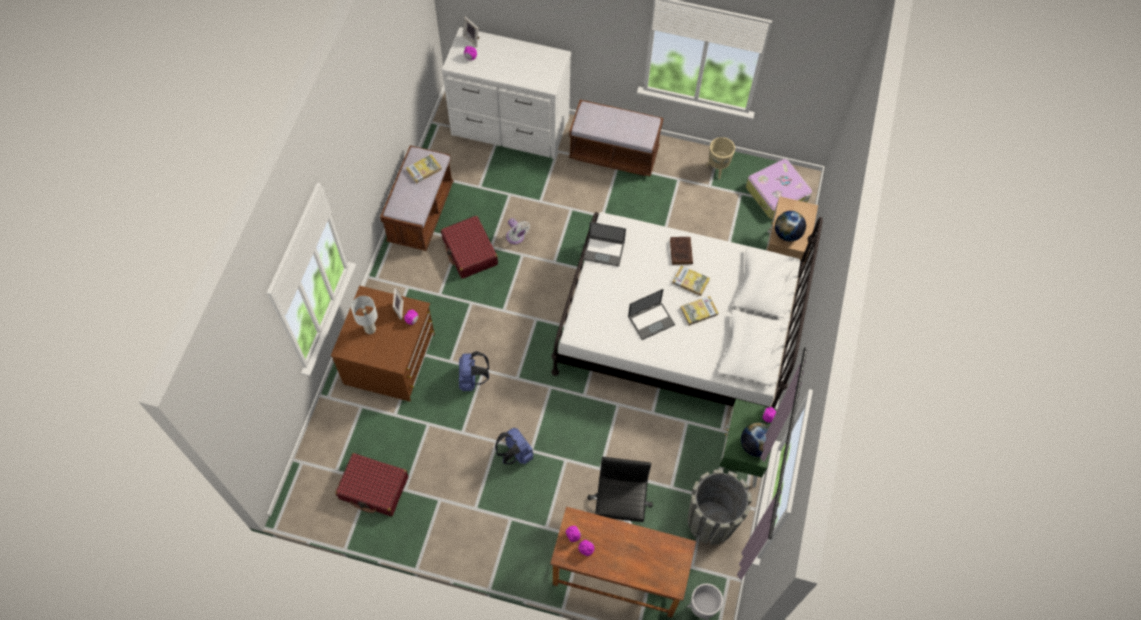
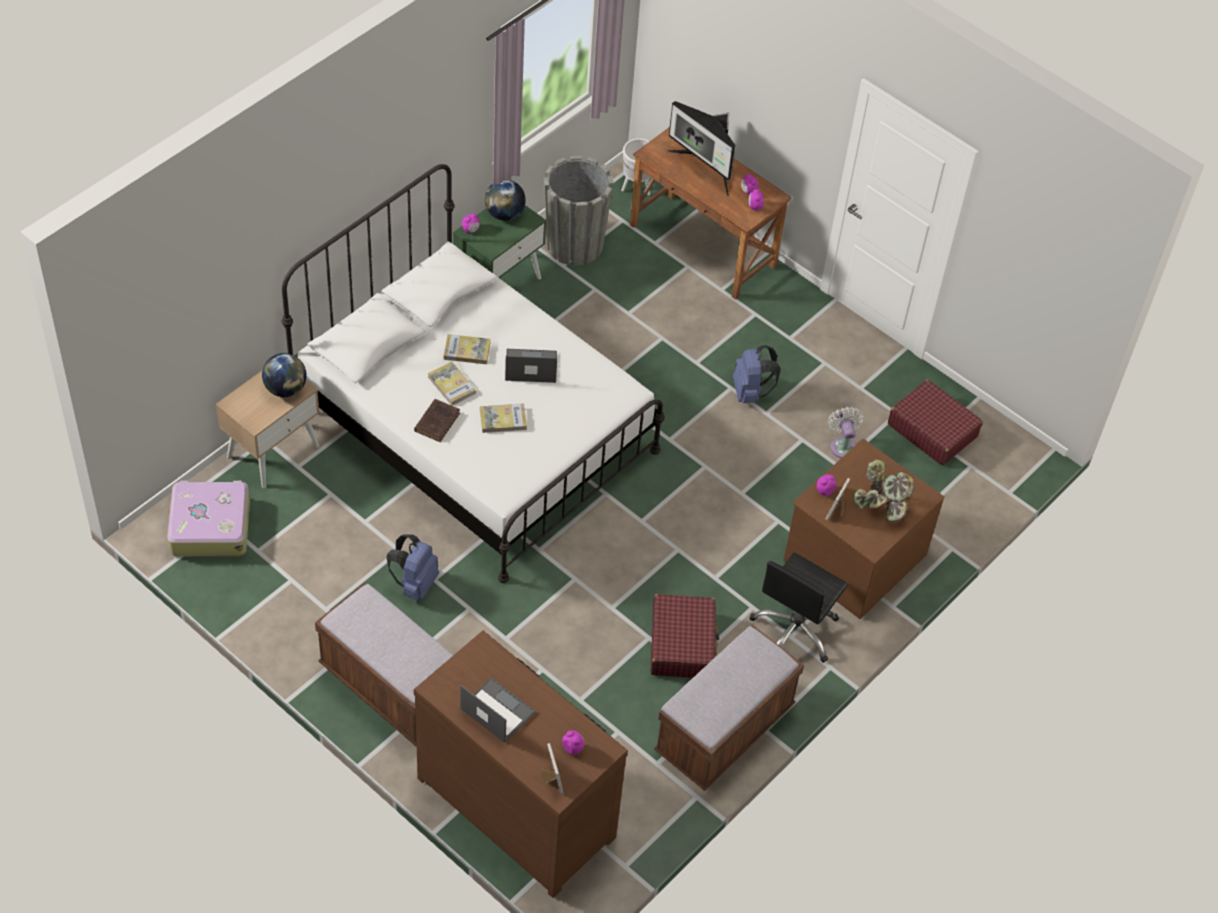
camera: 155 degrees left, 10 degrees down
white table lamp [351,296,378,334] -> potted plant [853,460,915,522]
book [406,154,442,184] -> book moved to [480,403,527,433]
white dresser [442,27,571,159] -> brown dresser [414,631,628,898]
blue backpack [459,351,489,391] -> blue backpack moved to [386,534,439,600]
white fan [506,218,530,244] -> white fan moved to [828,407,863,458]
laptop [583,222,626,267] -> laptop moved to [460,678,536,743]
black office chair [587,457,653,524] -> black office chair moved to [750,552,848,663]
beige planter [706,137,735,179] -> none
none -> monitor [667,101,736,197]

